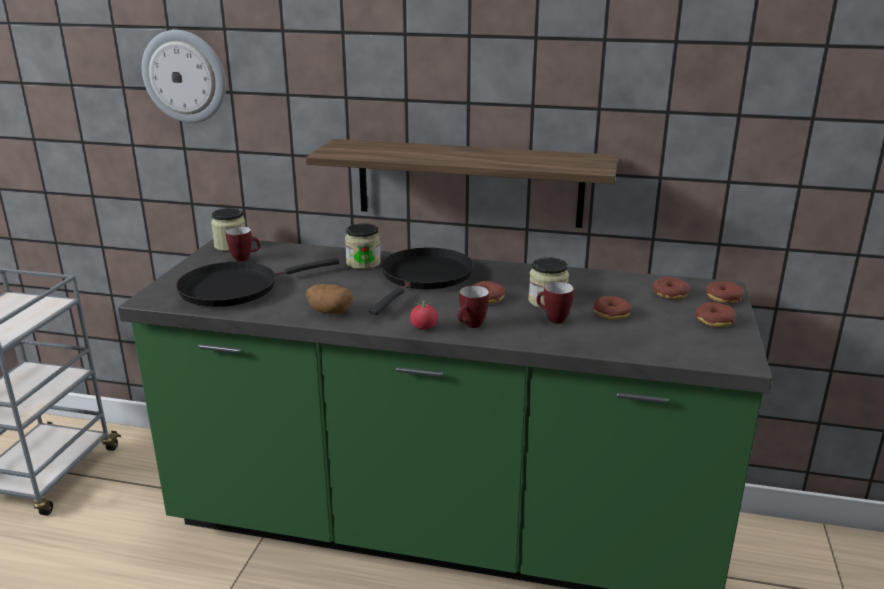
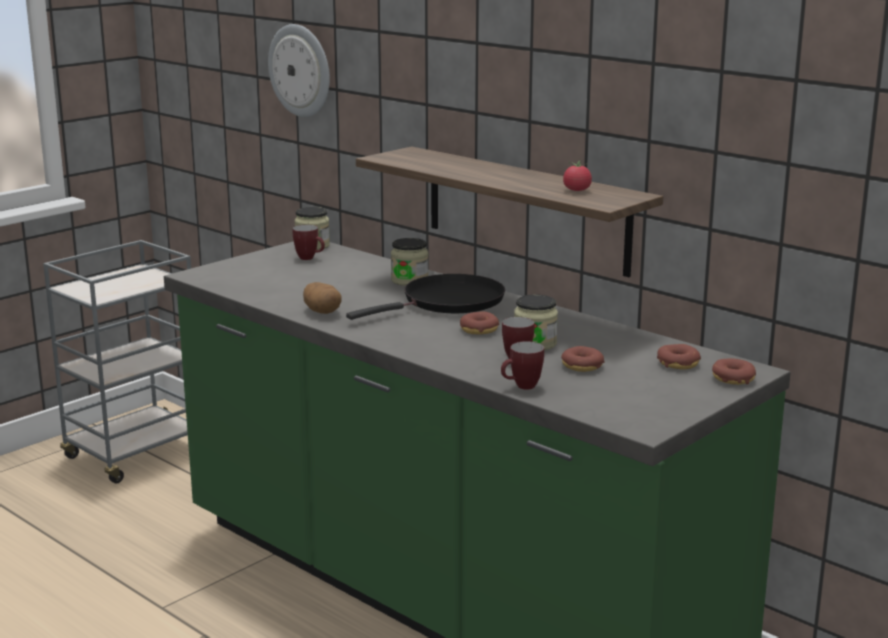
camera: 30 degrees right, 5 degrees down
black frying pan [176,258,339,307] -> none
tomato [410,299,438,330] -> tomato moved to [563,159,592,191]
mug [457,286,489,328] -> mug moved to [501,341,544,390]
donut [695,302,736,327] -> none

